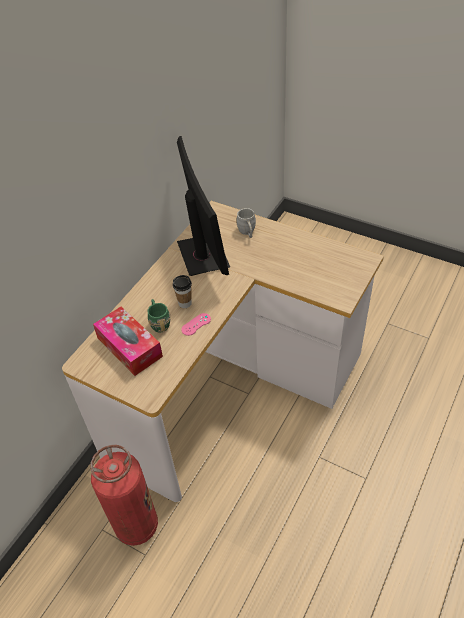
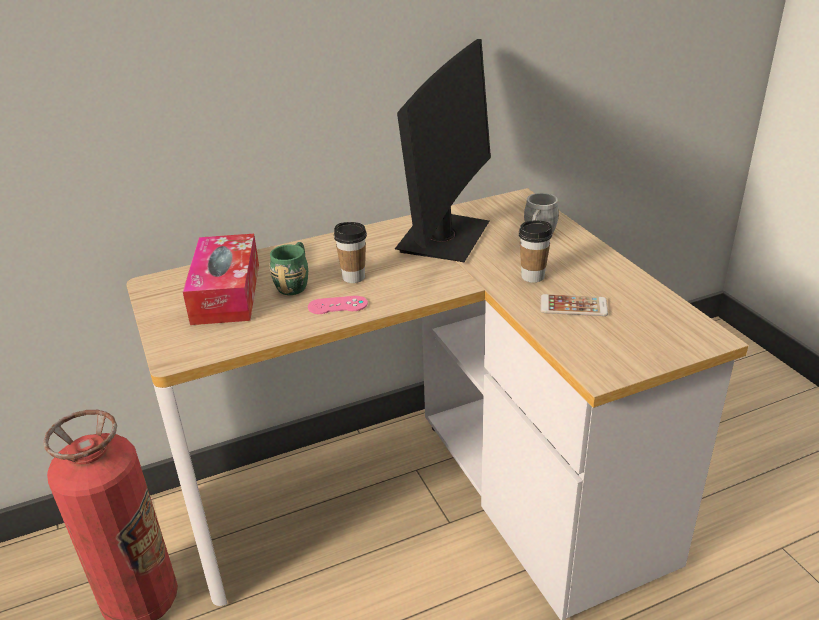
camera: 35 degrees right, 15 degrees down
none -> cup [519,221,552,283]
none -> phone [541,294,608,316]

